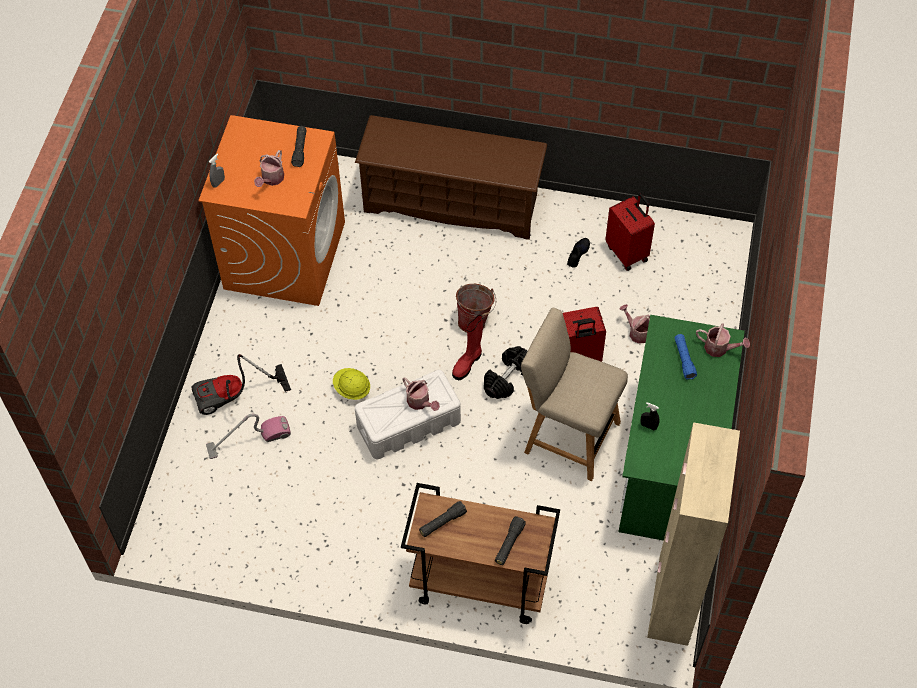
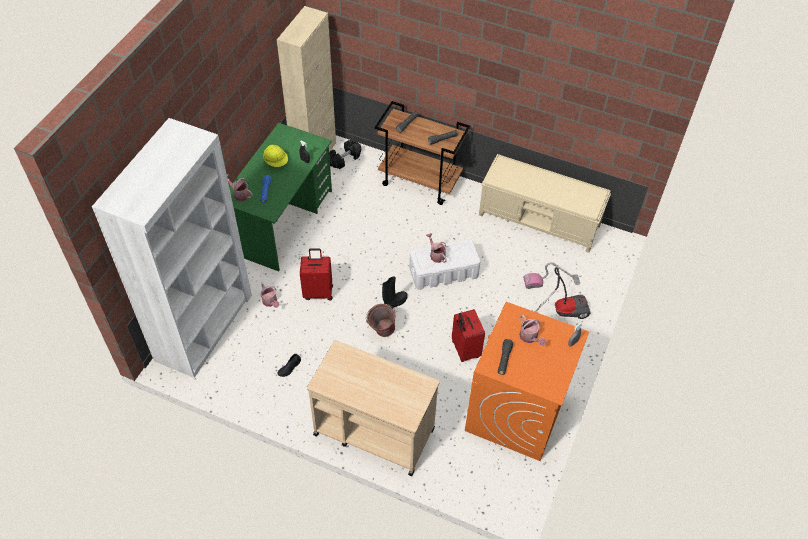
camera: 170 degrees left, 5 degrees down
watering can [254,150,284,187] -> watering can turned 120 degrees clockwise [519,315,546,346]
yellow hard hat [333,368,370,400] -> yellow hard hat moved to [263,145,288,167]
brown shoe rack [355,115,547,240] -> beige cart [307,340,440,476]
red boot [452,315,483,380] -> black boot [382,276,408,308]
black dumbbell [484,346,527,399] -> black dumbbell moved to [329,140,361,169]
beige chair [521,307,628,481] -> none
red suitcase [605,193,655,271] -> red suitcase moved to [452,309,485,362]
none -> white bookcase [92,118,252,378]
none -> beige bench [479,154,611,253]

